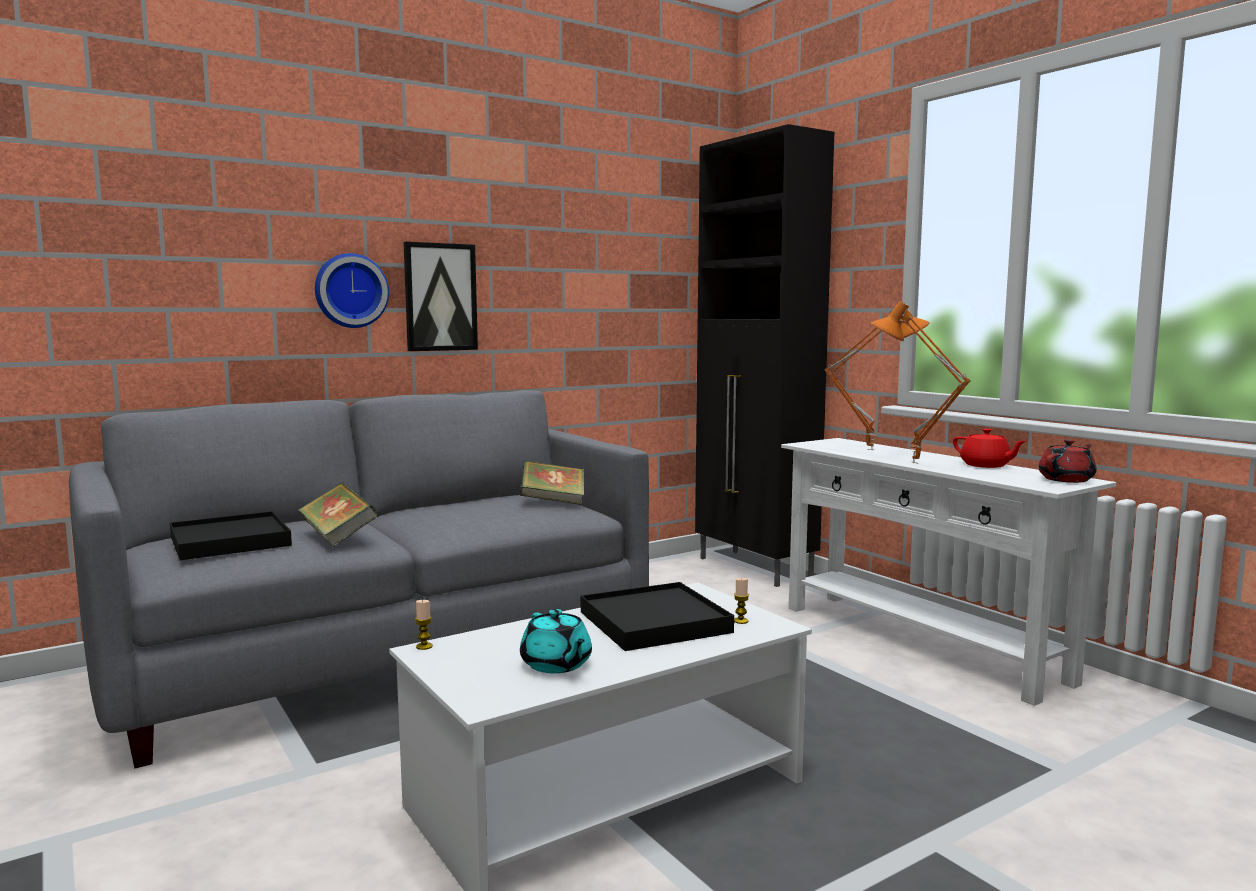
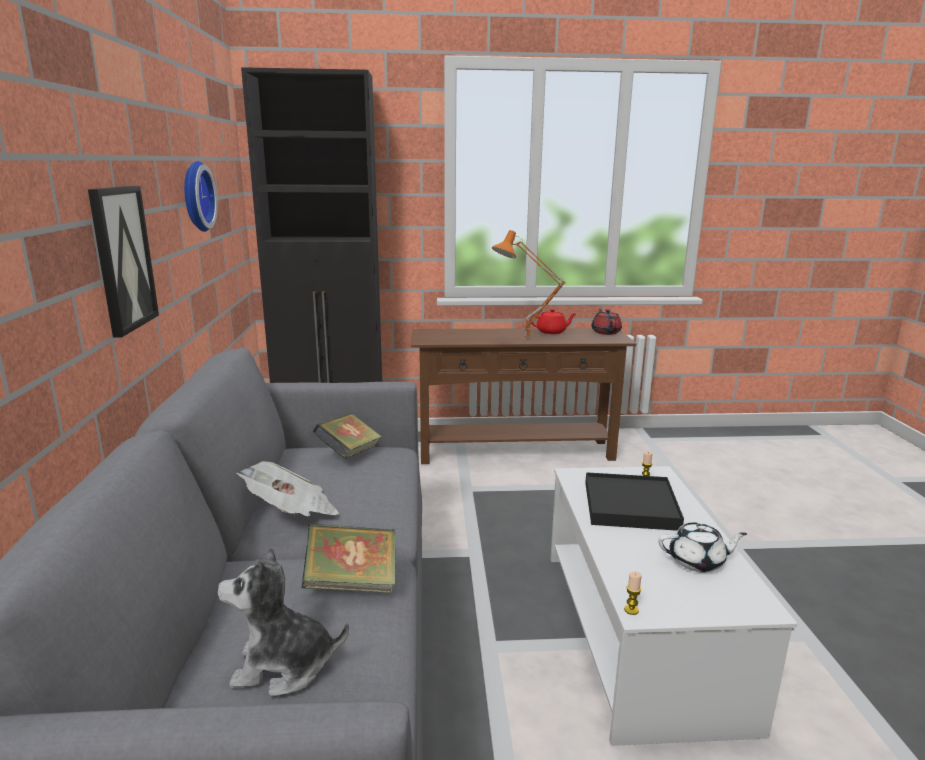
camera: 60 degrees left, 10 degrees up
black tray [170,511,292,560] -> plush toy [218,547,349,697]
wall clock [315,253,389,328] -> wall clock moved to [184,161,218,232]
turquoise teapot [520,609,592,673] -> white teapot [658,523,747,573]
white console table [781,438,1117,706] -> brown console table [412,328,636,464]
orange table lamp [824,302,930,450] -> none
none -> newspaper [237,461,339,516]

